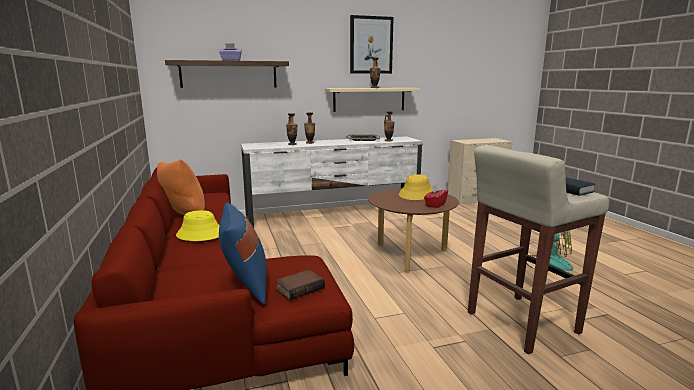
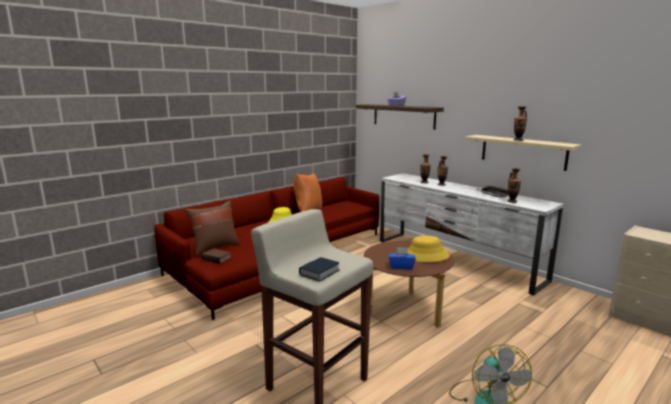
camera: 65 degrees right, 0 degrees up
blue pillow [219,203,267,304] -> brown pillow [185,201,240,256]
picture [350,15,394,74] -> none
red tissue box [424,184,448,208] -> blue tissue box [389,247,416,270]

